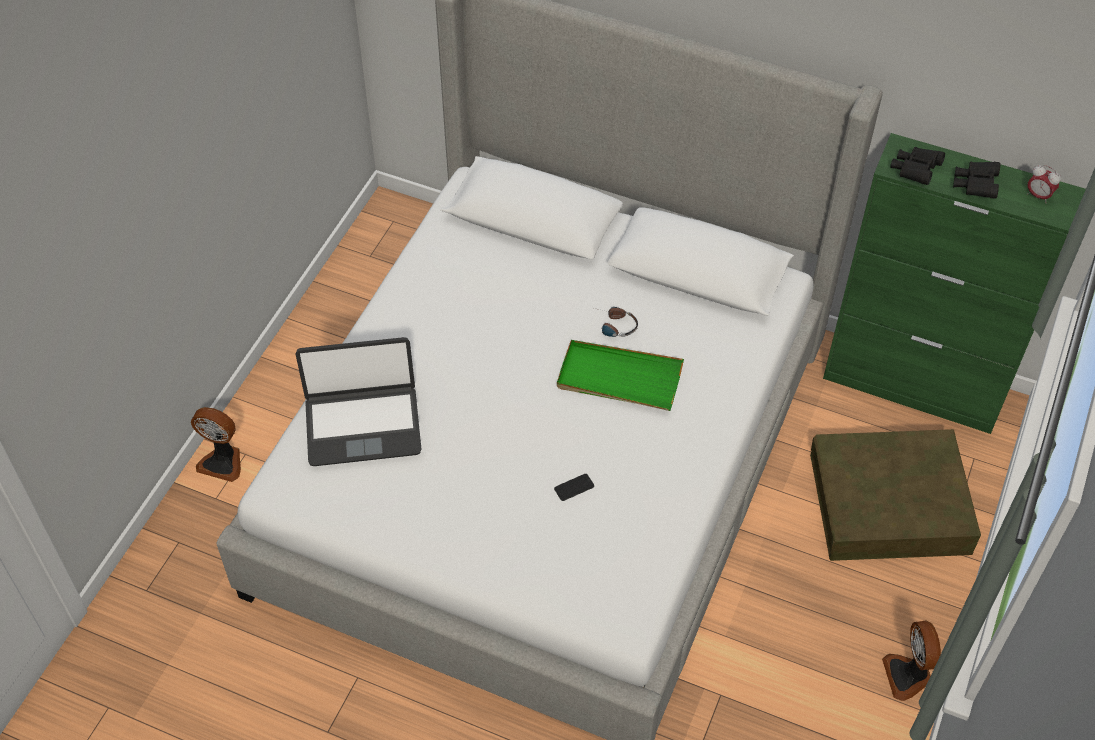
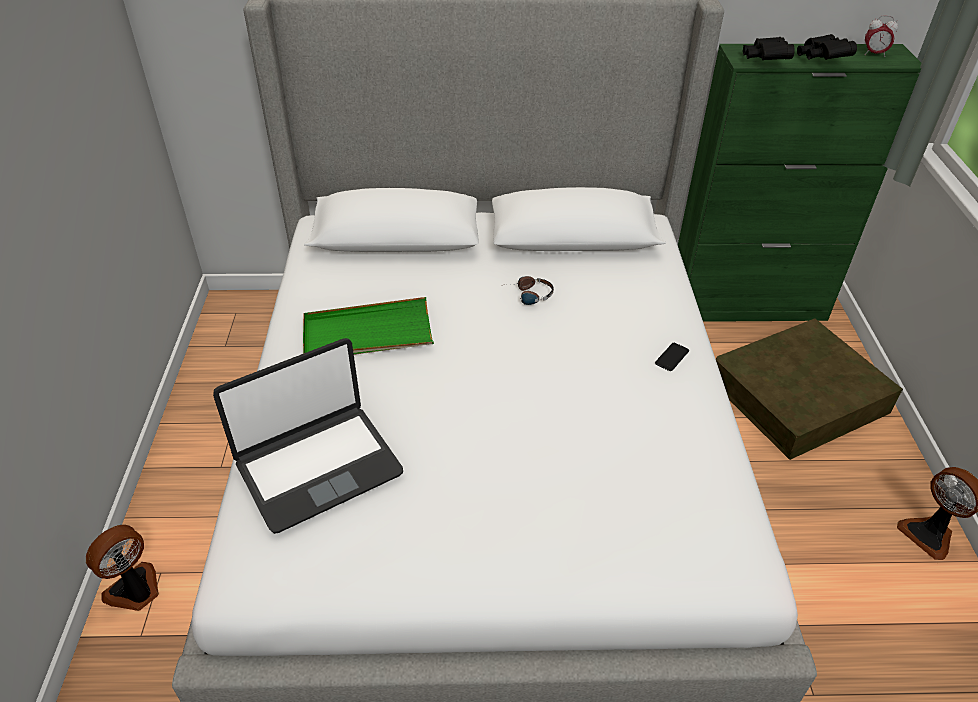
camera: 25 degrees left, 10 degrees down
fan [191,407,241,482] -> fan turned 135 degrees clockwise [86,525,159,611]
phone [554,474,594,501] -> phone moved to [655,343,689,371]
green tray [557,340,684,411] -> green tray moved to [303,297,434,355]

